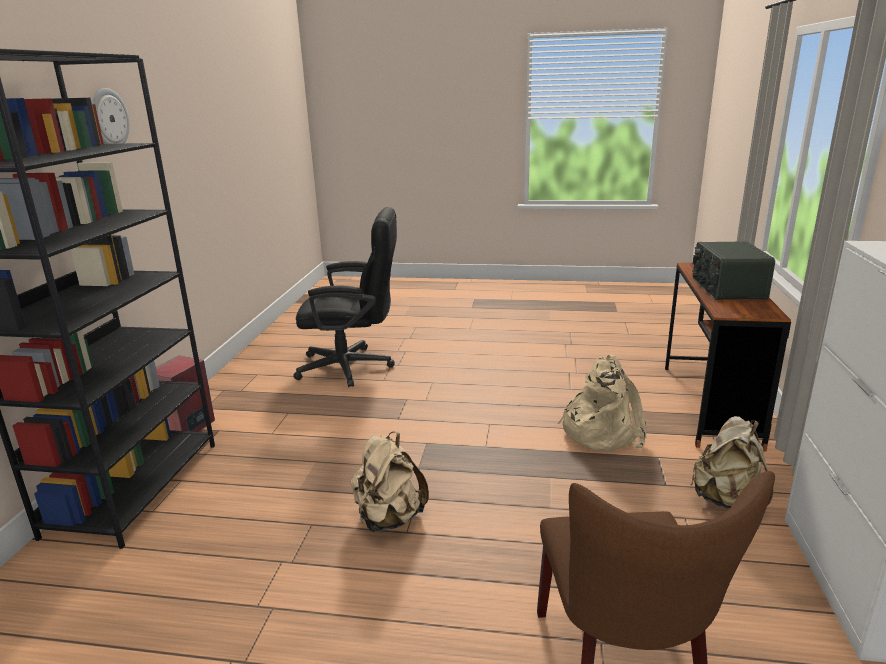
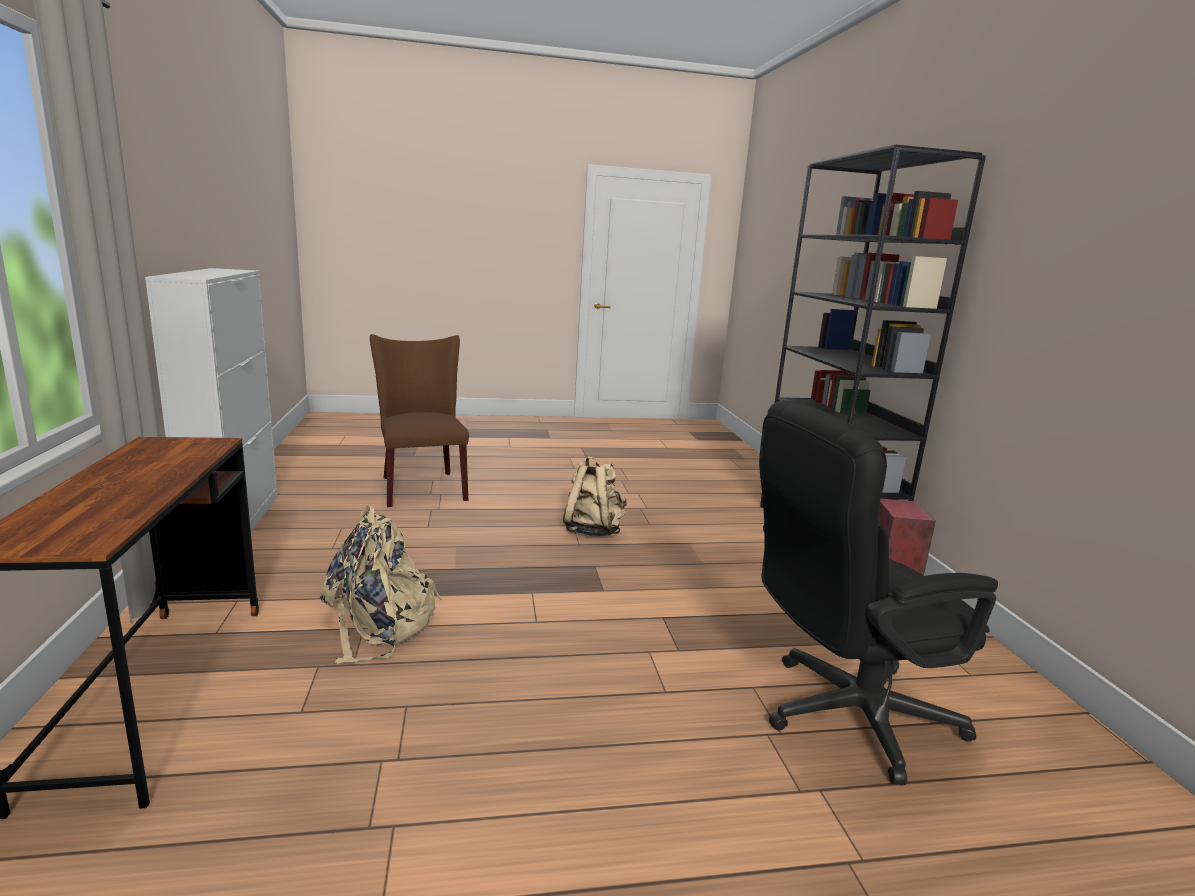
camera: 160 degrees right, 5 degrees down
wall clock [91,88,130,144] -> none
beige backpack [691,416,773,509] -> none
radio [692,241,775,300] -> none

